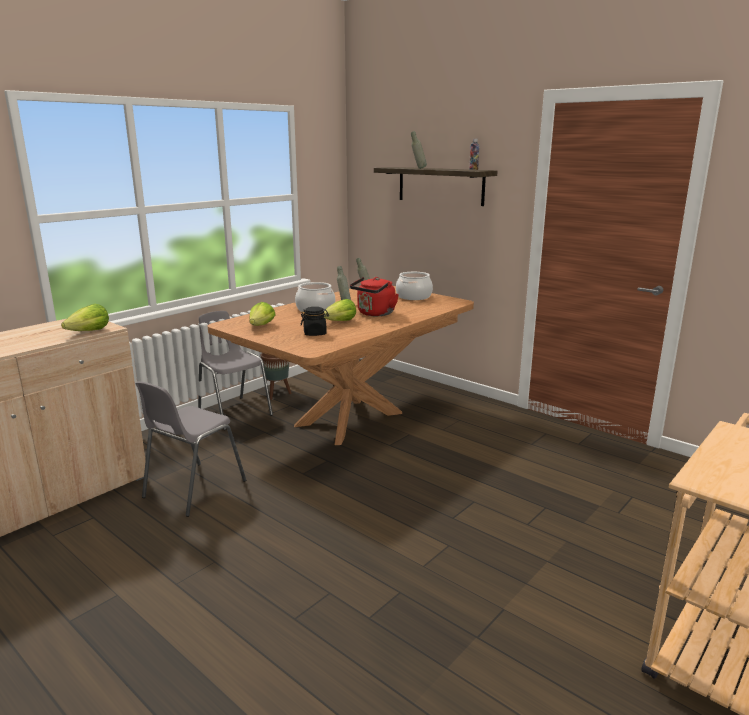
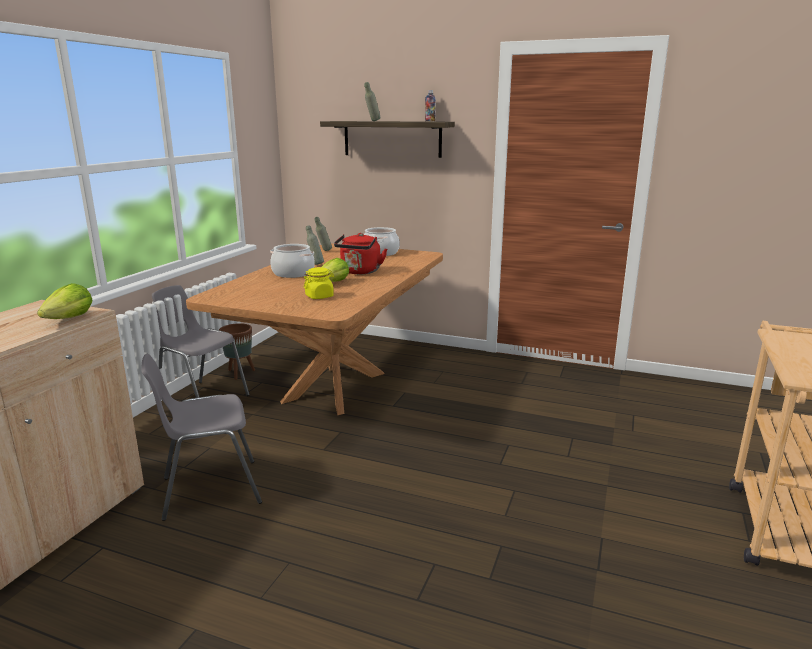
camera: 20 degrees left, 0 degrees up
grey chair [135,381,246,517] -> grey chair turned 60 degrees clockwise [141,354,262,521]
lettuce [249,302,276,326] -> none
black jar [301,307,329,336] -> yellow jar [304,267,334,299]

